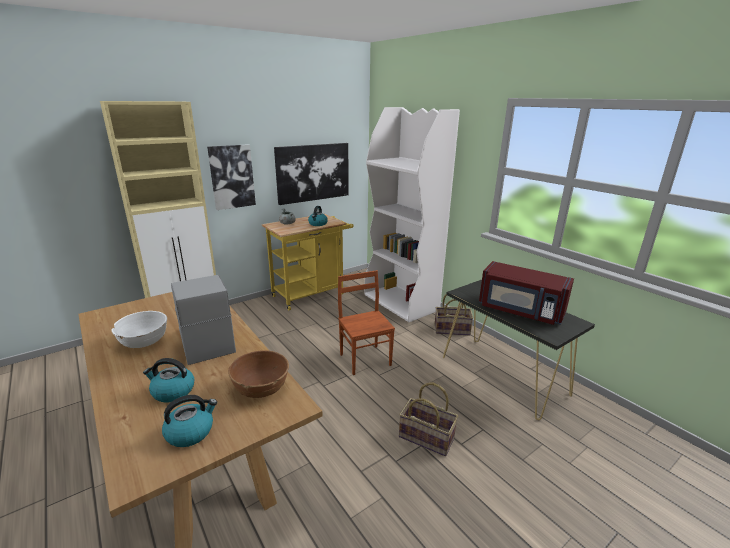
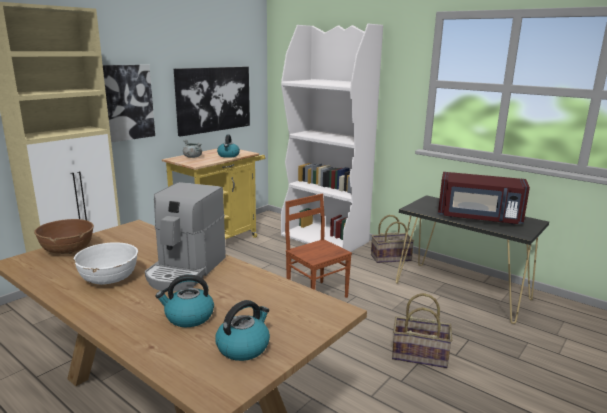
camera: 15 degrees left, 5 degrees down
coffee machine [171,275,236,365] -> coffee machine turned 120 degrees counterclockwise [145,182,226,291]
brown bowl [228,350,289,398] -> brown bowl moved to [34,219,94,254]

